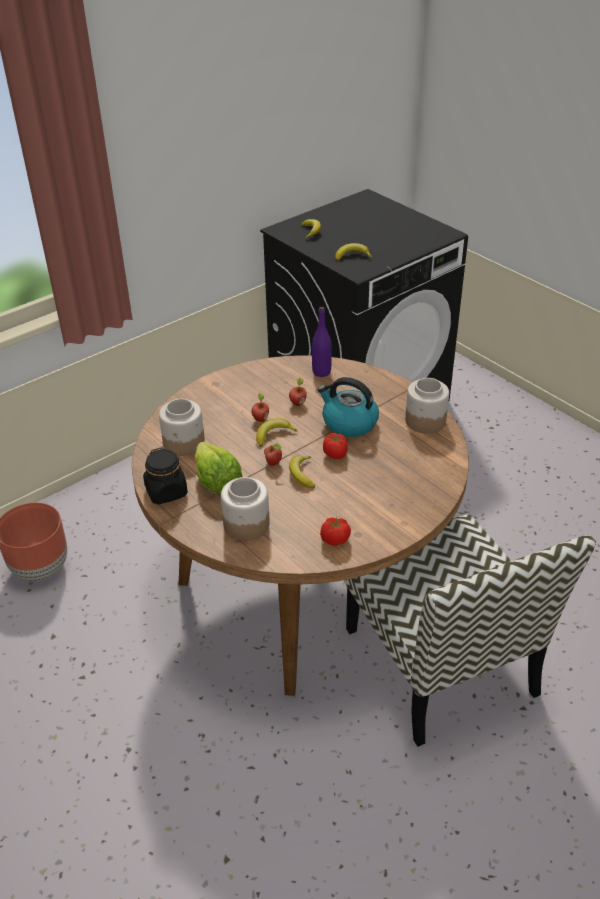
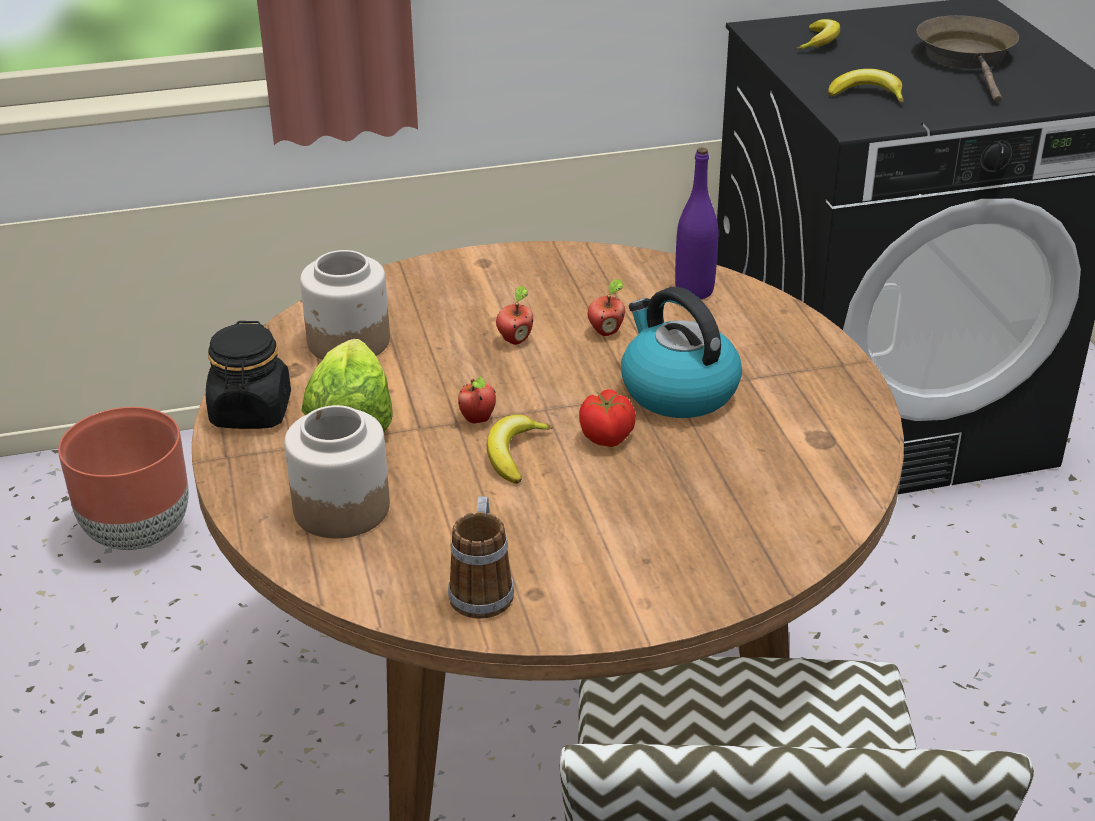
camera: 25 degrees right, 5 degrees down
banana [256,418,297,447] -> none
tomato [320,517,351,546] -> mug [448,496,514,619]
jar [405,378,449,434] -> none
none -> brown frying pan [917,15,1019,103]

